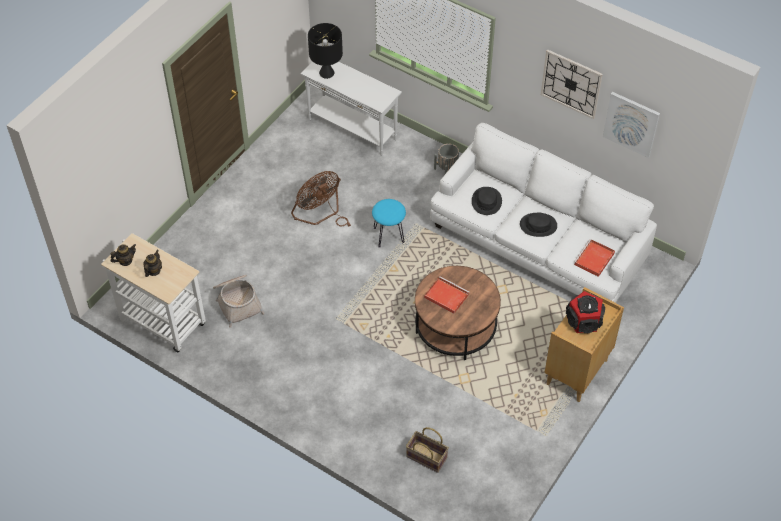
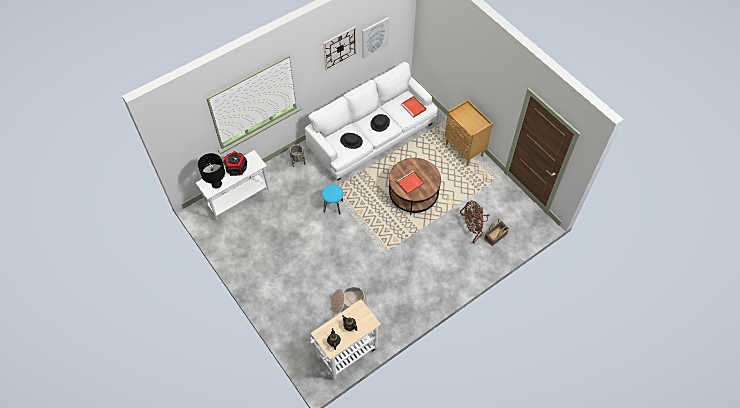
camera: 70 degrees left, 5 degrees up
brown fan [291,171,351,227] -> brown fan moved to [460,200,490,243]
speaker [566,291,605,333] -> speaker moved to [223,151,247,176]

